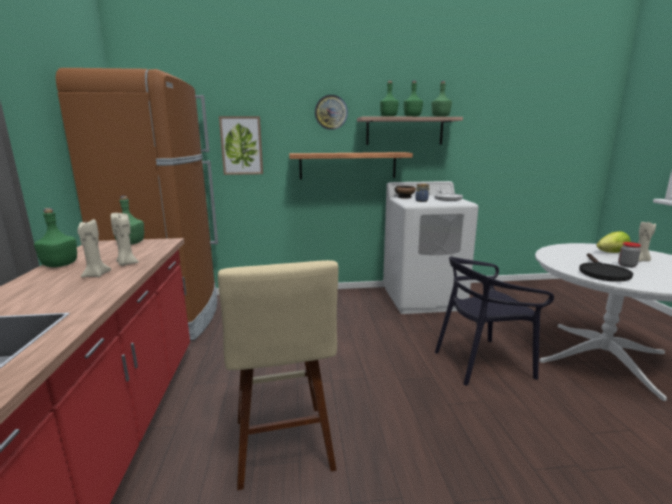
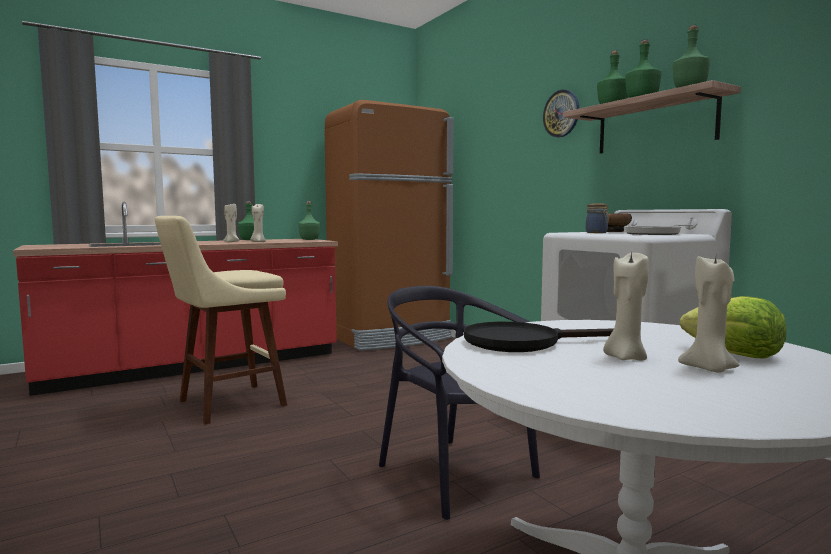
camera: 65 degrees right, 10 degrees down
picture [219,116,263,175] -> none
shelf [289,152,413,179] -> none
jar [618,242,641,268] -> beige candle [603,250,649,361]

